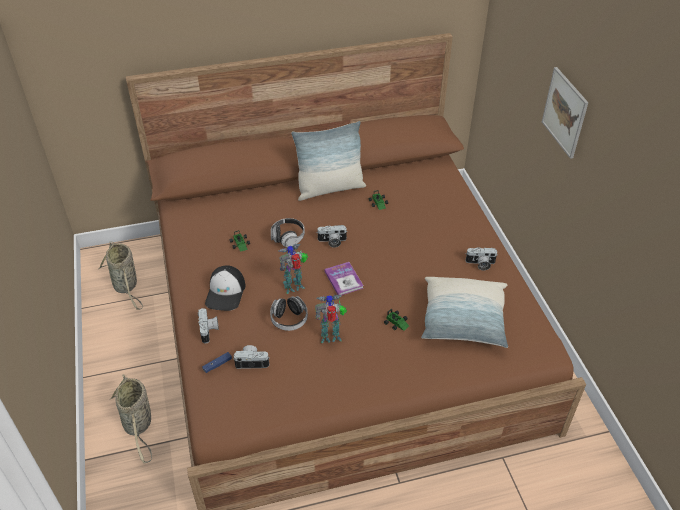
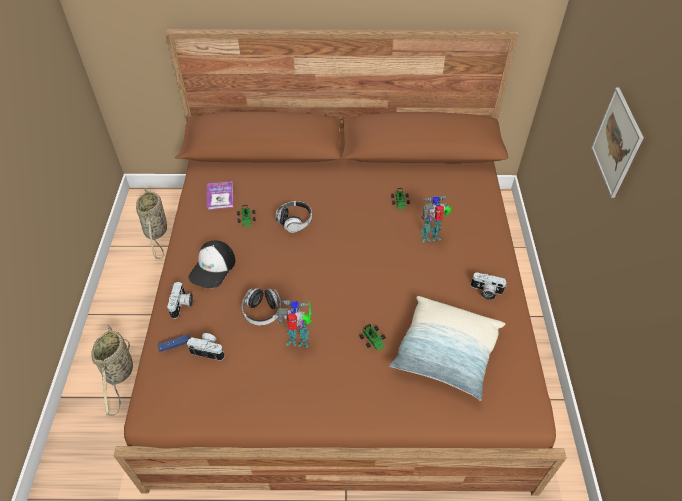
camera: 15 degrees right, 5 degrees up
toy robot [279,244,308,294] -> toy robot moved to [421,196,452,243]
pillow [291,121,366,201] -> none
camera [316,225,348,248] -> none
book [324,262,364,295] -> book moved to [207,181,233,210]

